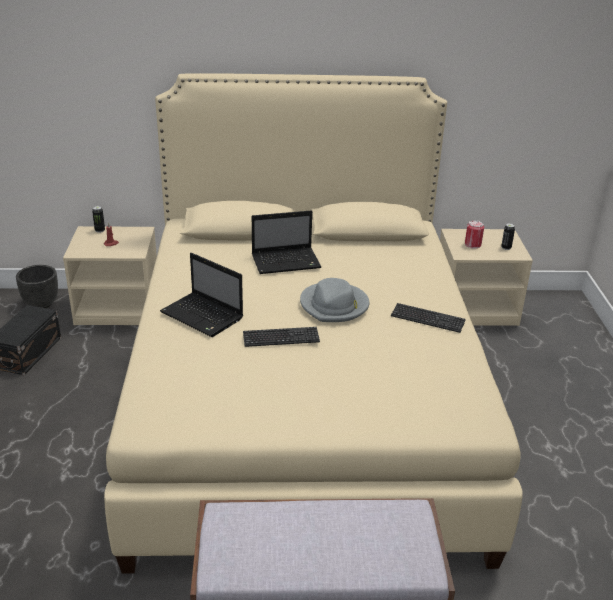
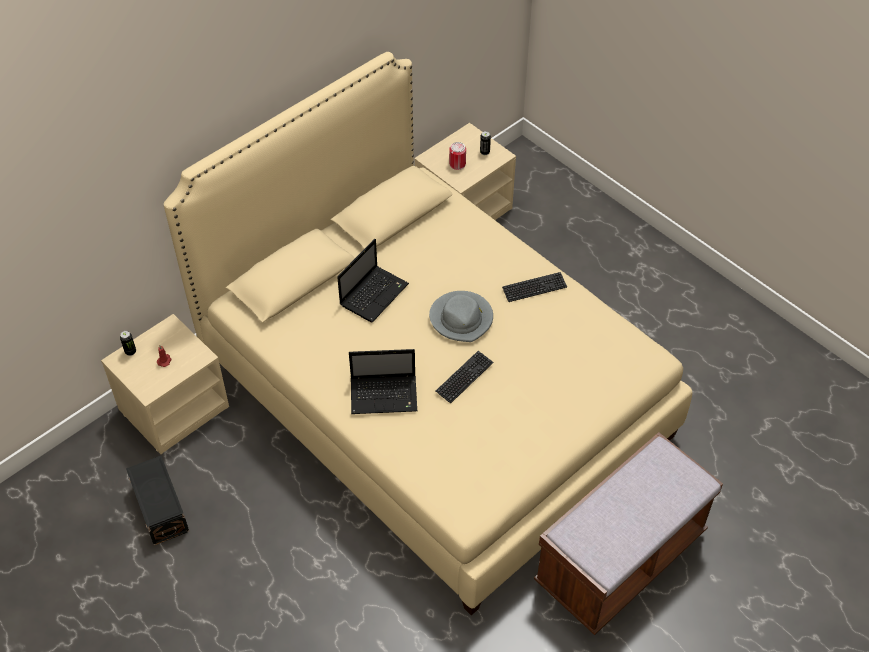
camera: 40 degrees left, 20 degrees up
black planter [16,265,58,308] -> none

